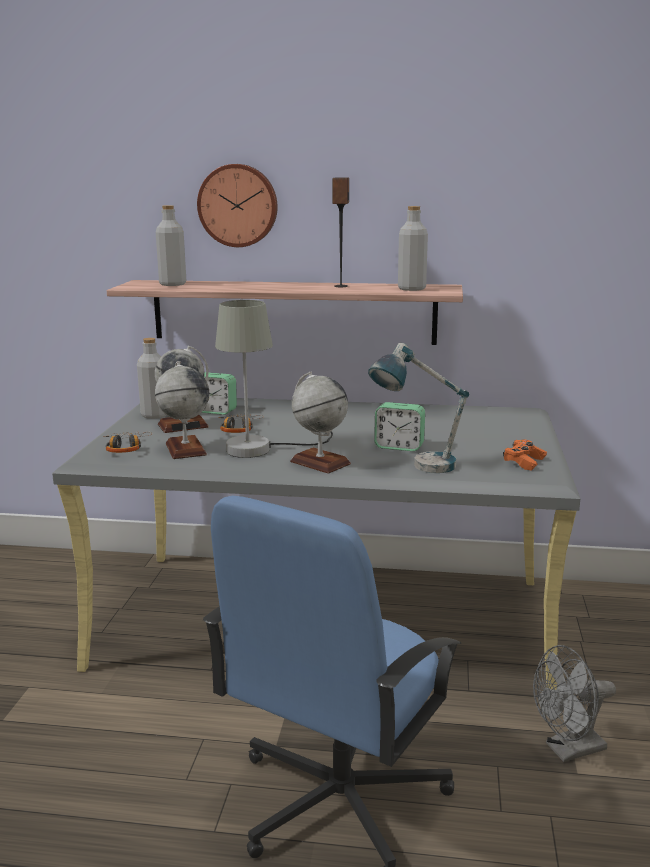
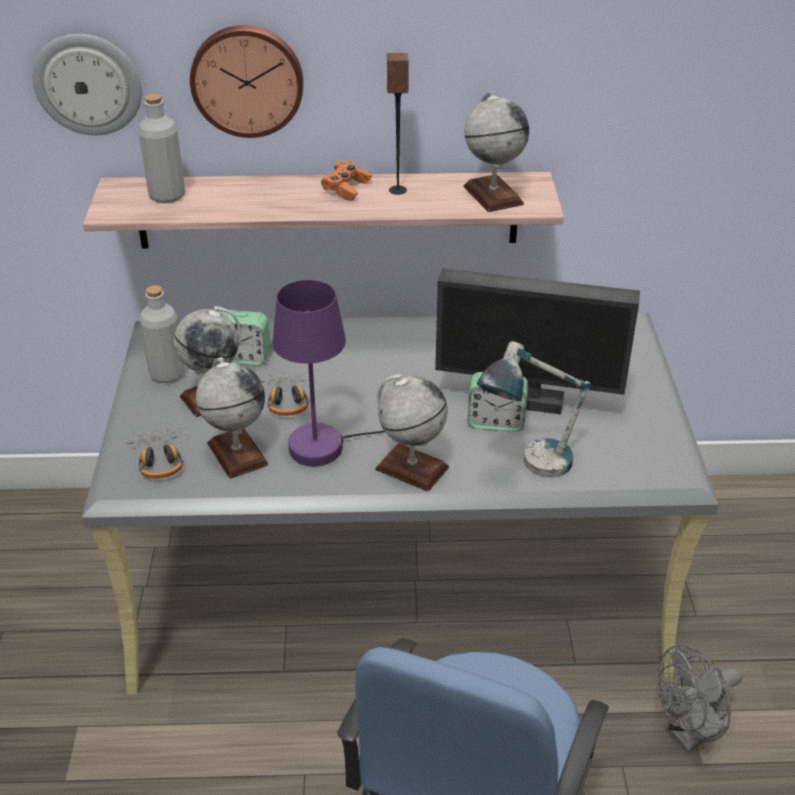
camera: 10 degrees left, 20 degrees up
grey table lamp [215,300,333,458] -> purple table lamp [272,280,385,466]
grey bottle [398,206,428,291] -> globe [463,92,529,212]
orange game controller [503,440,547,471] -> orange game controller moved to [321,161,372,201]
none -> wall clock [32,34,142,135]
none -> monitor [435,268,640,415]

